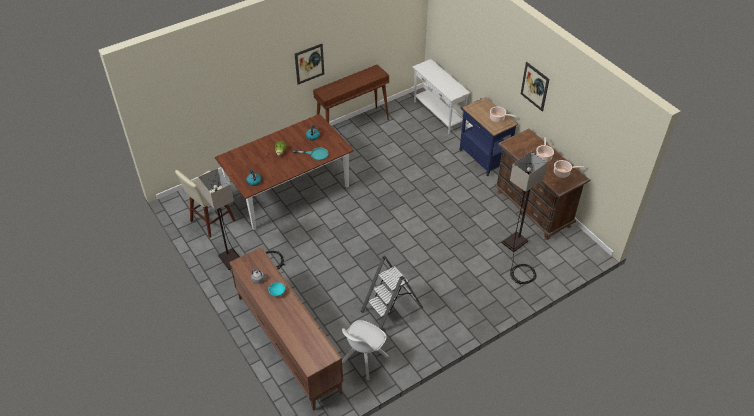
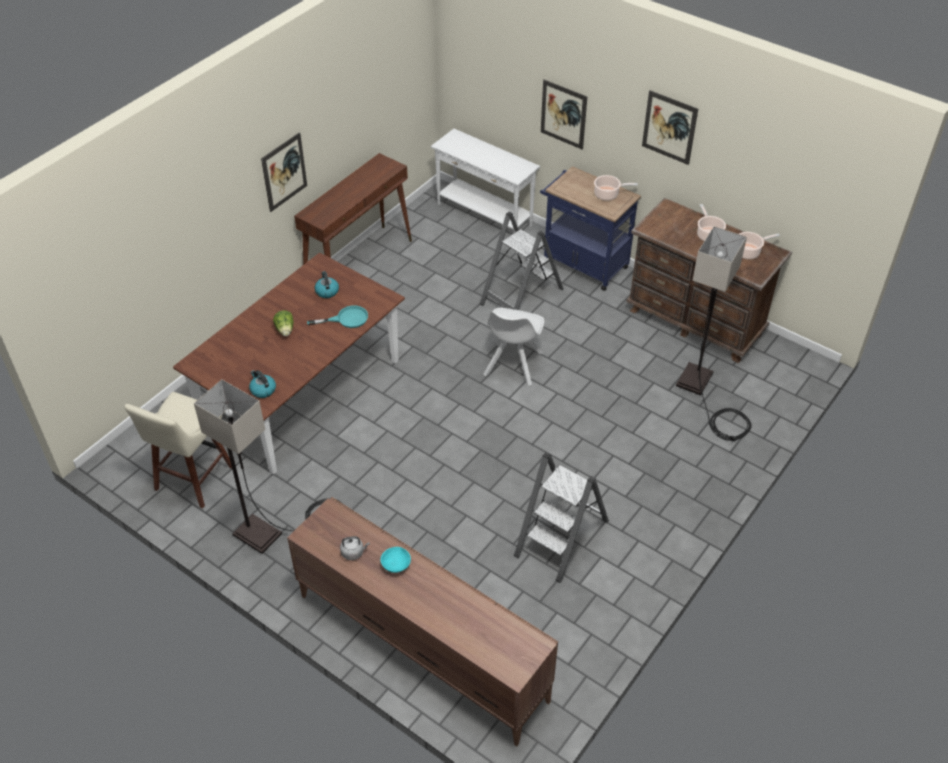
camera: 20 degrees left, 0 degrees up
white chair [342,320,389,380] -> white chair moved to [484,308,544,386]
none -> grey step ladder [480,212,564,310]
none -> picture [541,80,587,150]

